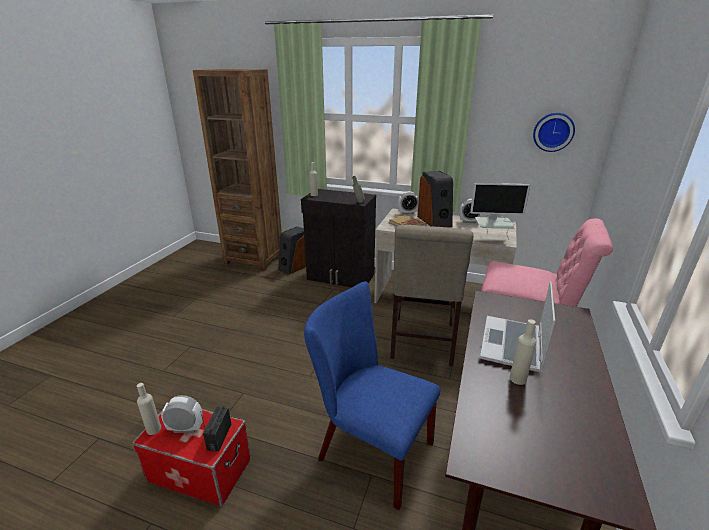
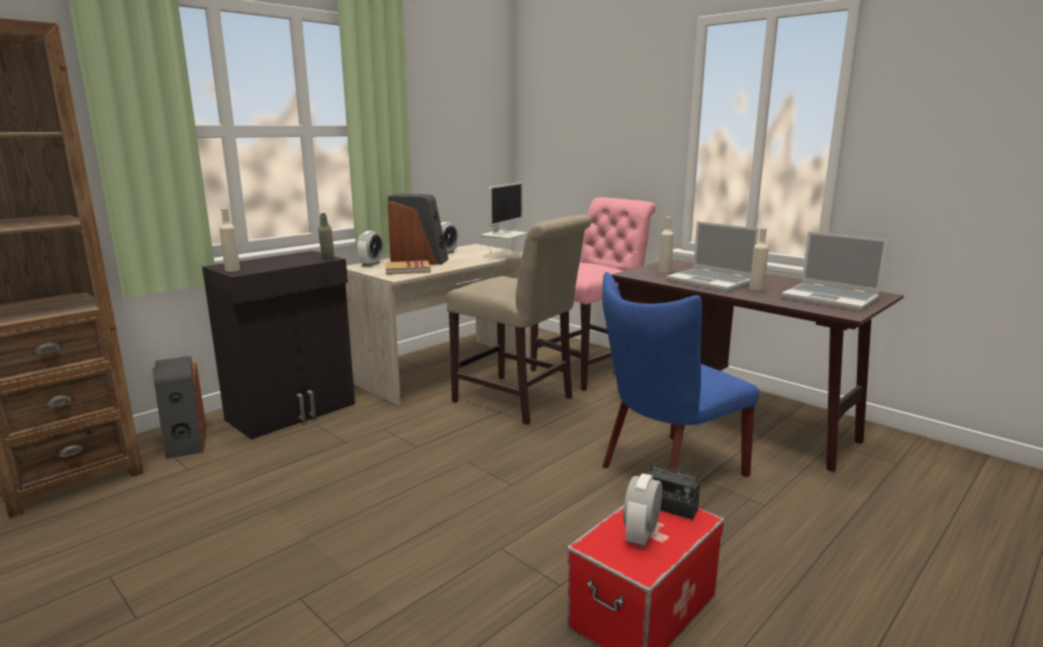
camera: 65 degrees left, 10 degrees down
beige bottle [137,383,161,435] -> beige bottle moved to [659,217,674,273]
wall clock [533,113,575,152] -> none
none -> laptop [782,231,888,311]

